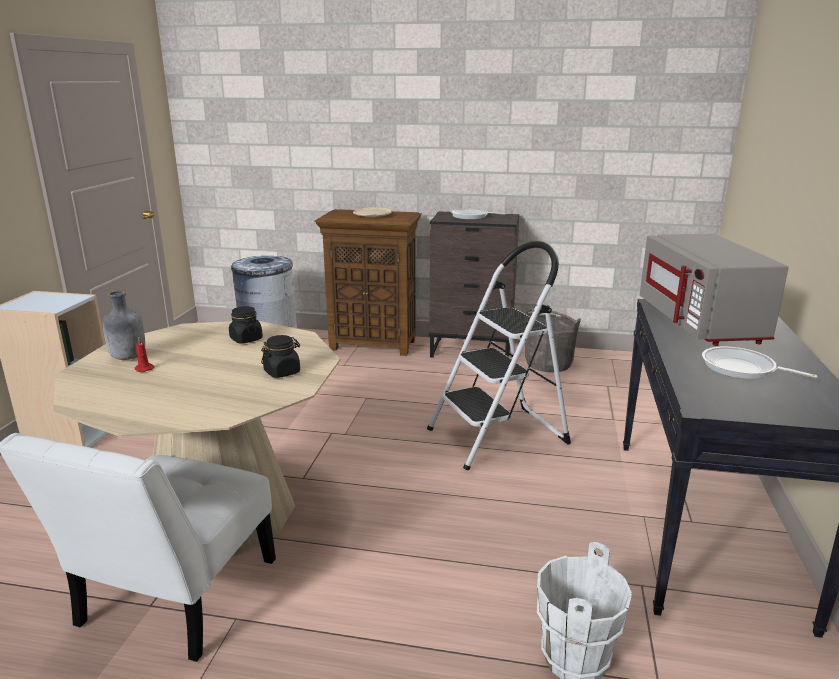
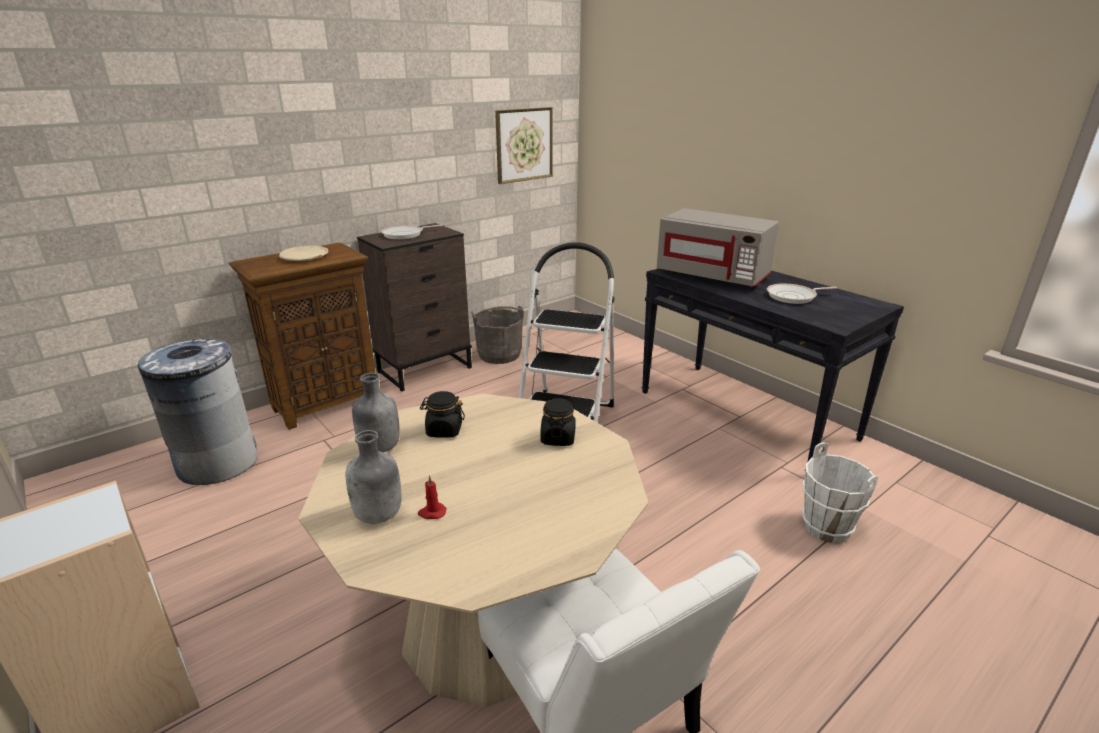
camera: 50 degrees left, 5 degrees up
none -> grey bottle [352,373,400,452]
none -> picture [495,107,553,184]

